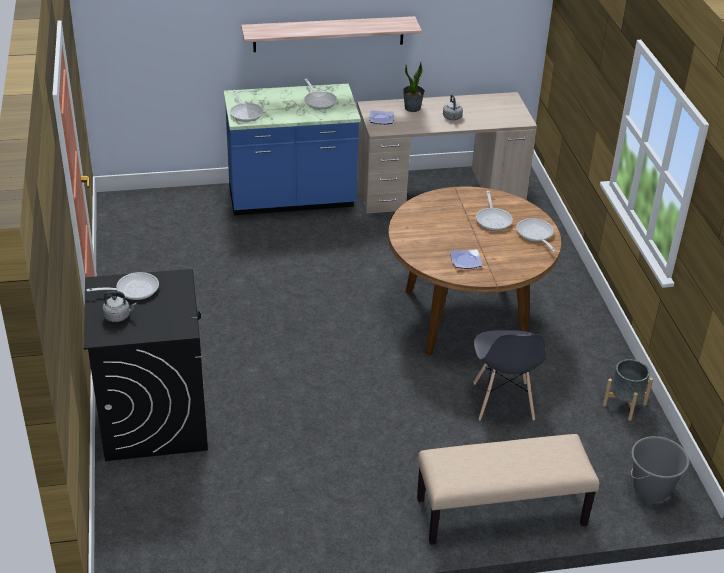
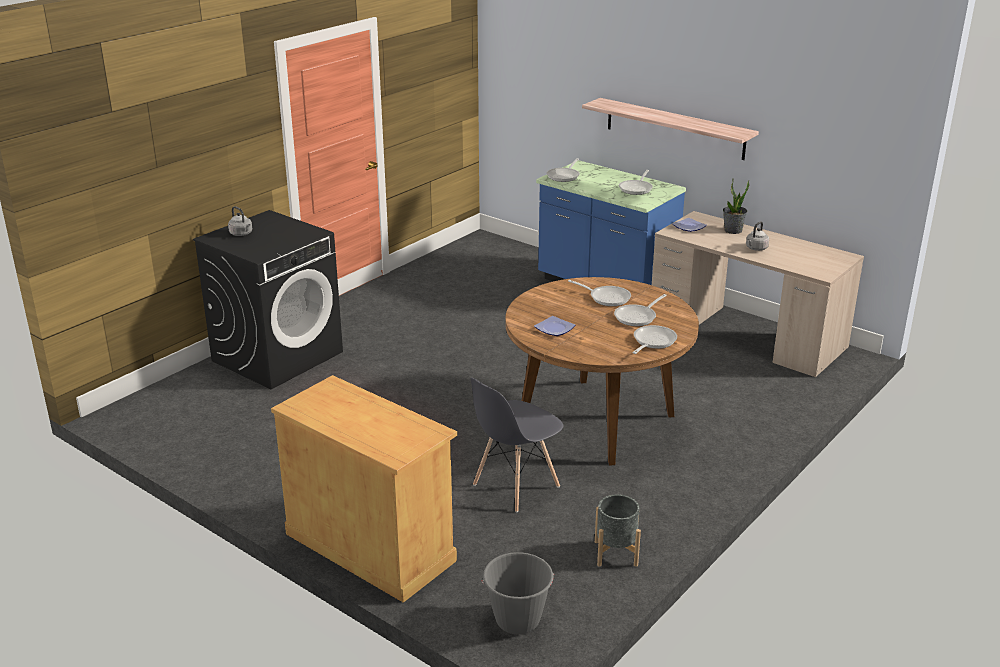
camera: 50 degrees right, 10 degrees down
frying pan [86,272,159,300] -> frying pan moved to [568,280,631,306]
beige bench [417,434,600,545] -> beige cabinet [271,375,457,603]

